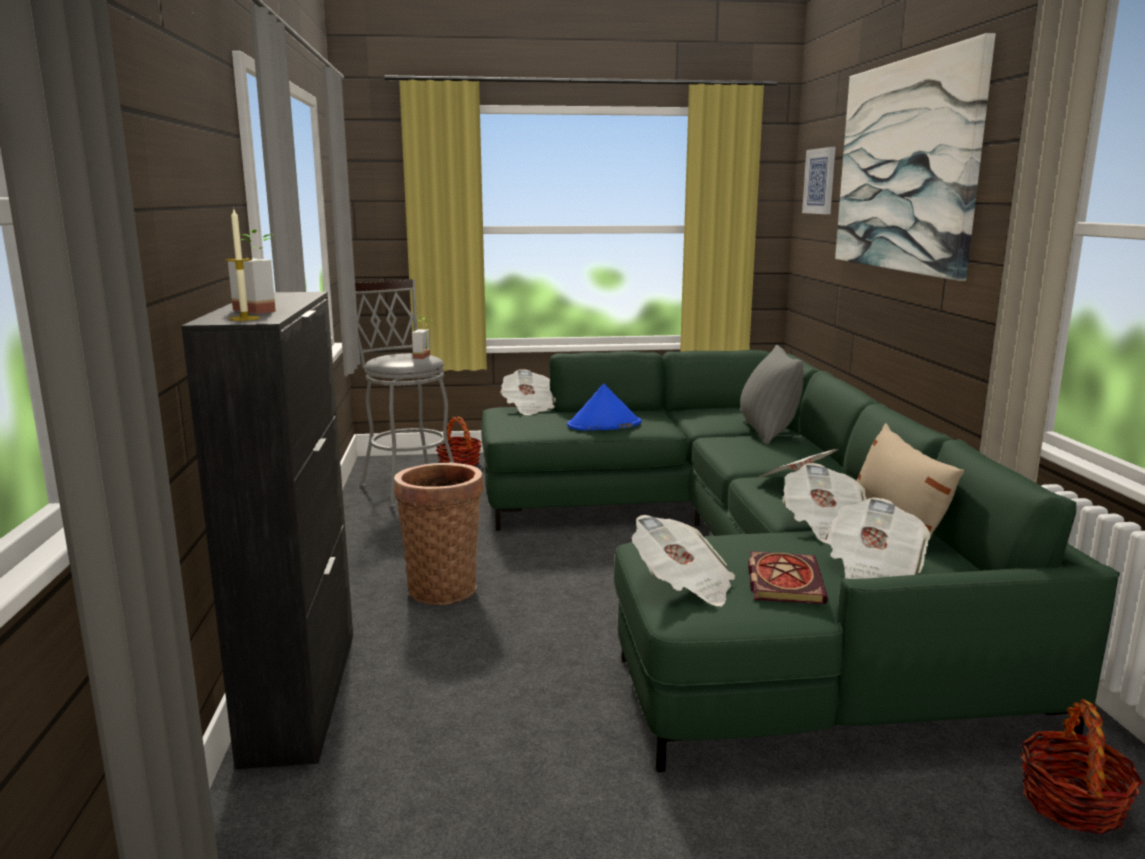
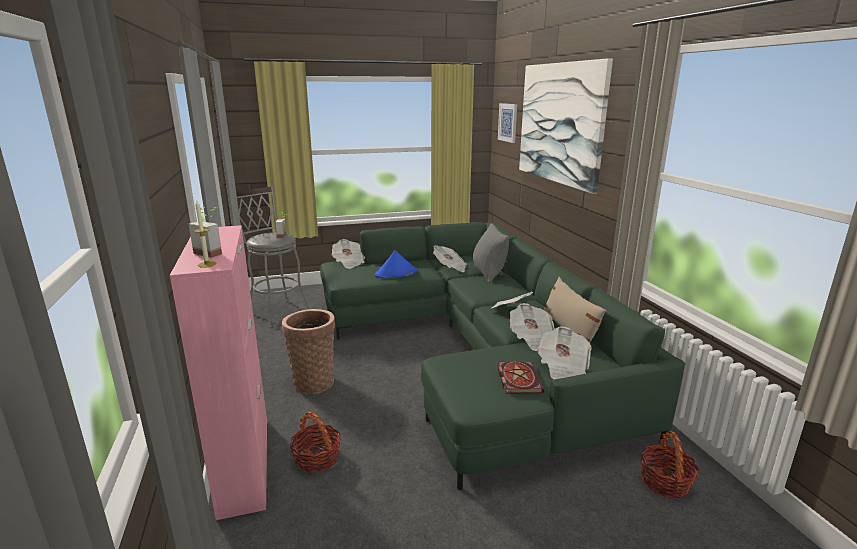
camera: 10 degrees left, 5 degrees up
black cabinet [181,292,353,769] -> pink cabinet [170,225,267,520]
basket [436,416,482,466] -> basket moved to [290,412,340,473]
newspaper [631,515,735,606] -> newspaper moved to [433,245,467,272]

